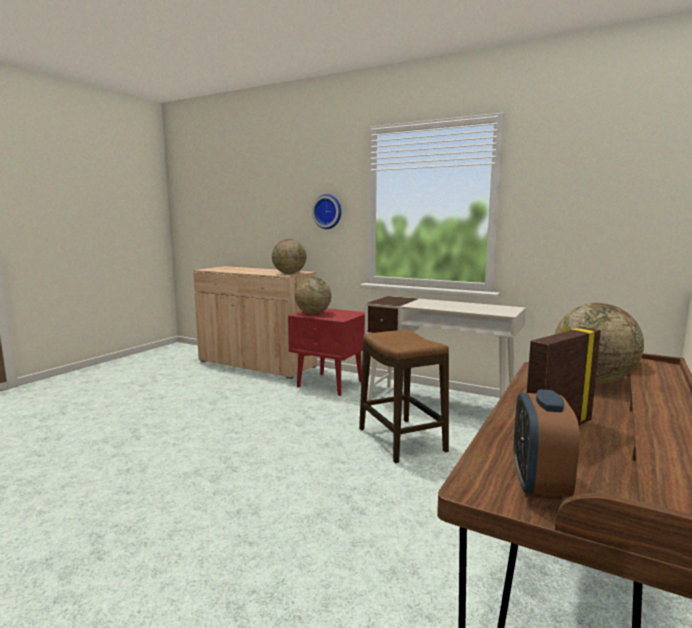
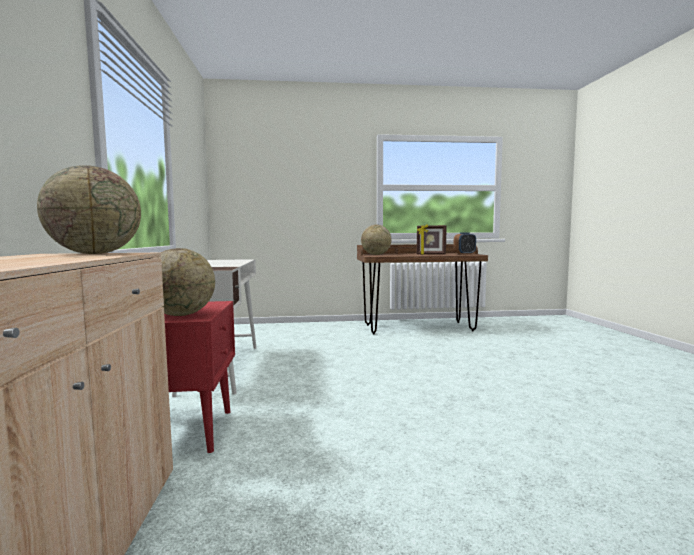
camera: 125 degrees left, 5 degrees down
wall clock [312,194,341,229] -> none
stool [359,330,449,463] -> none

